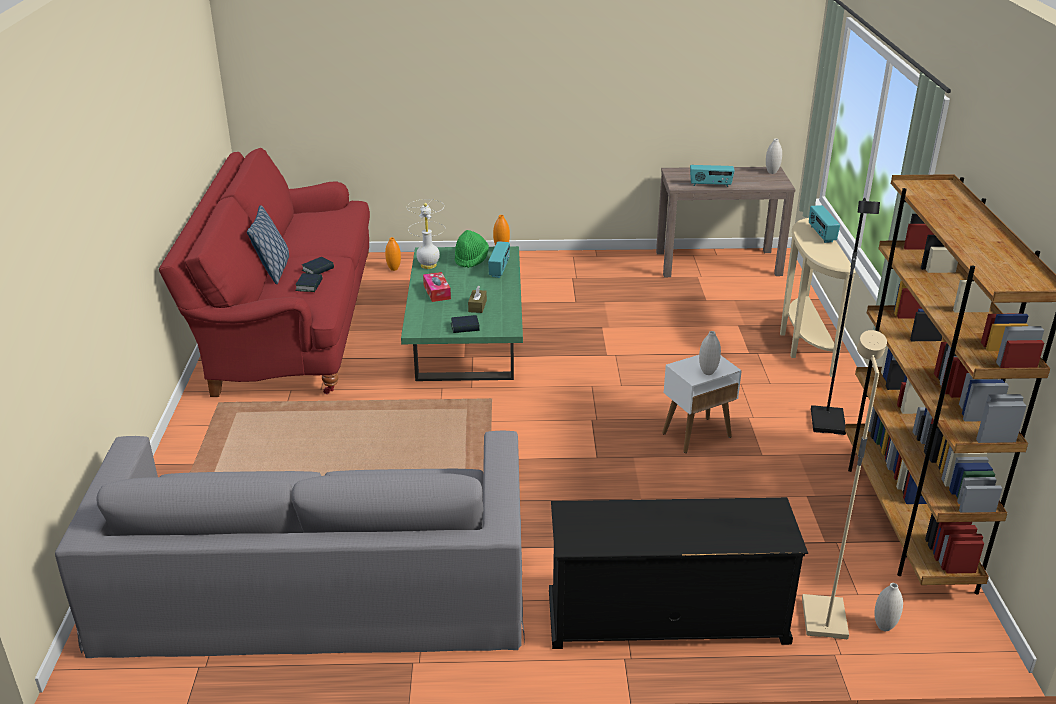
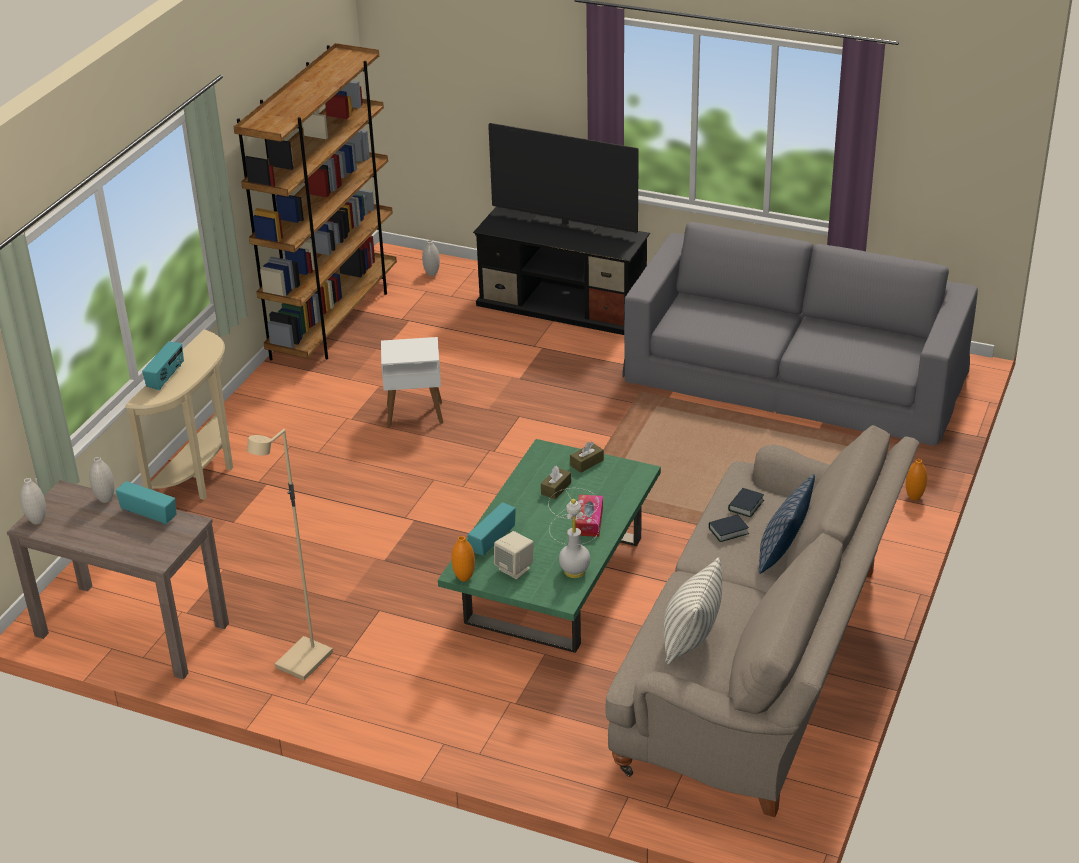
camera: 155 degrees left, 5 degrees up
red sofa [159,148,370,397] -> beige sofa [605,425,919,817]
orange vase [385,237,401,271] -> orange vase moved to [906,459,927,500]
book [451,315,480,333] -> brown tissue box [570,441,604,473]
green hat [455,230,489,268] -> beige speaker [494,531,534,579]
white vase [699,331,721,375] -> white vase moved to [89,457,114,503]
beige floor lamp [802,330,887,639] -> beige floor lamp moved to [247,429,333,681]
black floor lamp [811,198,880,435] -> none
none -> television [488,123,639,233]
none -> pillow [664,557,722,665]

